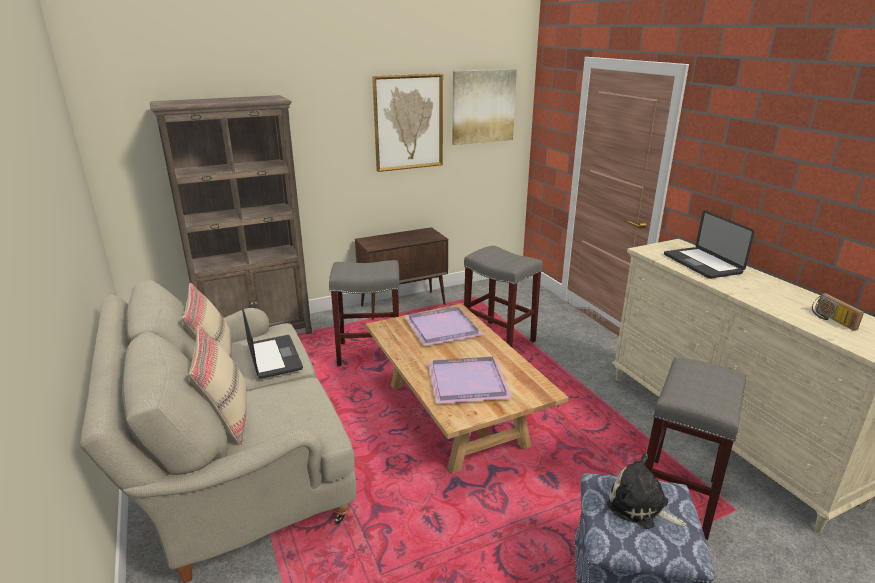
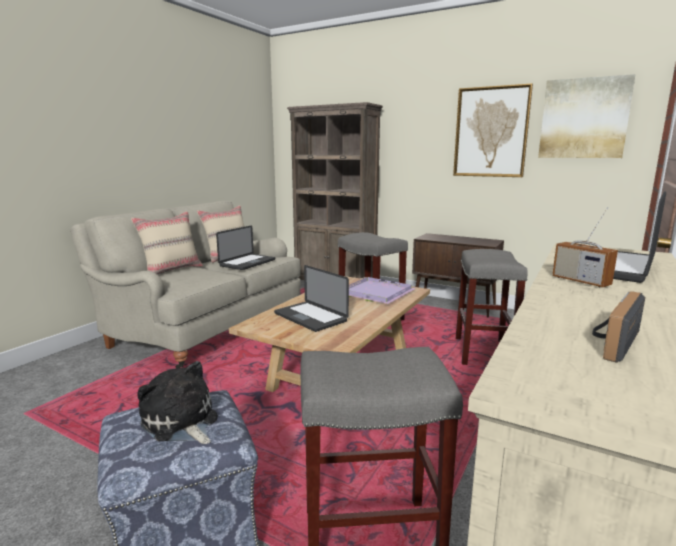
camera: 55 degrees right, 10 degrees down
purple tray [428,357,512,404] -> laptop [274,265,349,332]
plush toy [607,454,687,529] -> plush toy turned 45 degrees counterclockwise [137,361,218,444]
none -> radio [552,207,618,287]

